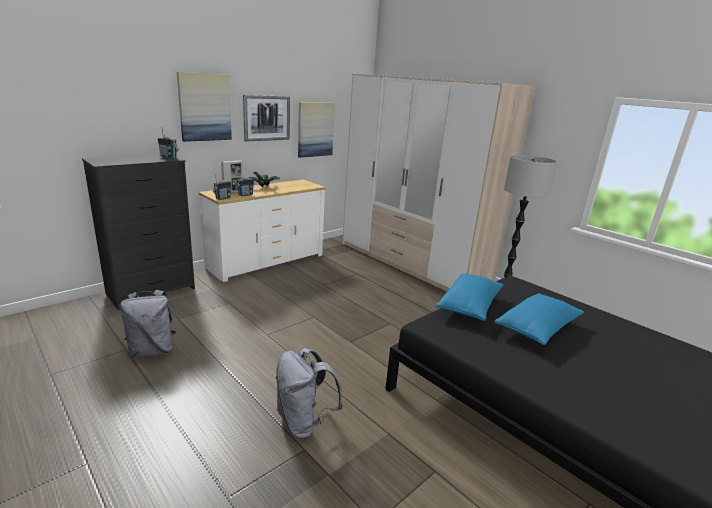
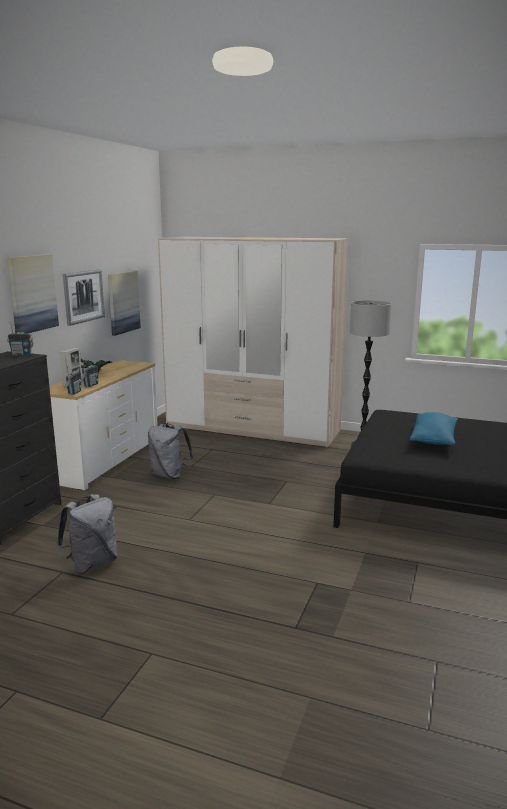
camera: 25 degrees left, 5 degrees down
grey backpack [276,348,343,439] -> grey backpack moved to [148,423,194,479]
blue pillow [436,273,504,321] -> none

